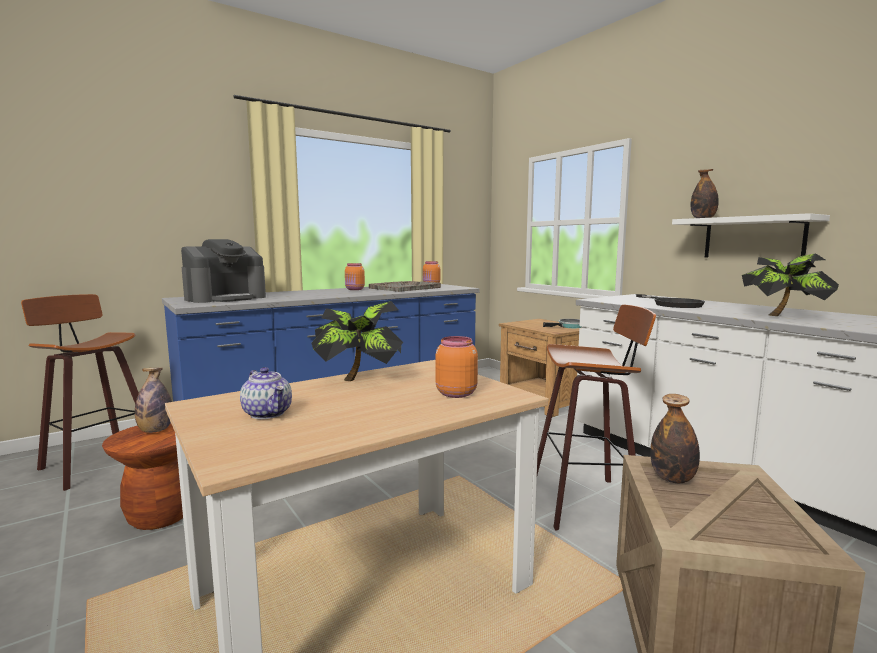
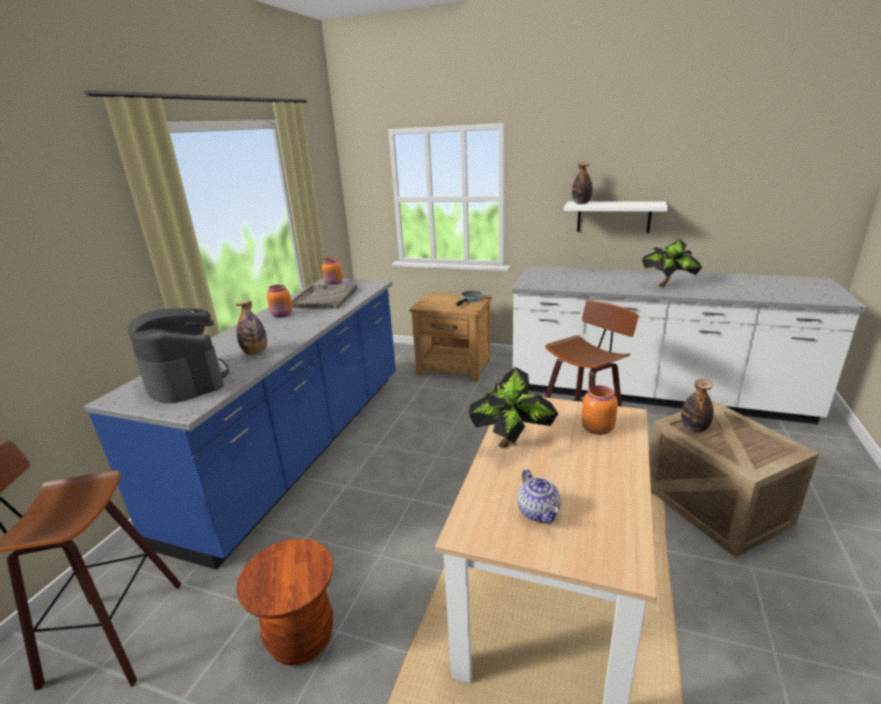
camera: 35 degrees left, 15 degrees up
bottle [135,368,172,433] -> bottle moved to [236,300,267,355]
coffee machine [181,239,266,303] -> coffee machine turned 45 degrees counterclockwise [128,308,229,403]
teapot [240,367,292,419] -> teapot turned 60 degrees clockwise [518,469,561,524]
black frying pan [636,294,705,308] -> none

